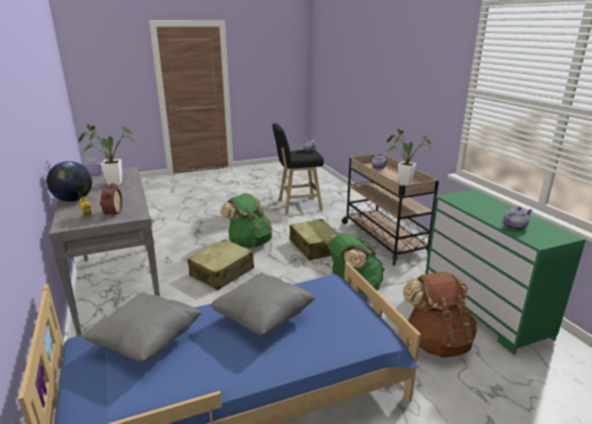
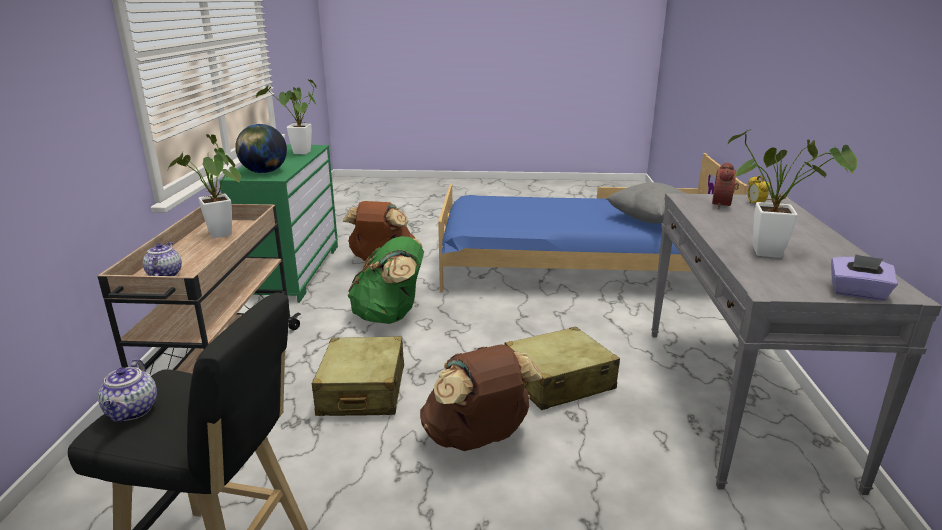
camera: 155 degrees left, 0 degrees up
globe [47,161,92,202] -> globe moved to [235,124,287,173]
grey pillow [211,272,316,335] -> none
green backpack [220,193,272,248] -> brown backpack [420,344,542,451]
teapot [502,207,533,230] -> potted plant [256,79,317,154]

